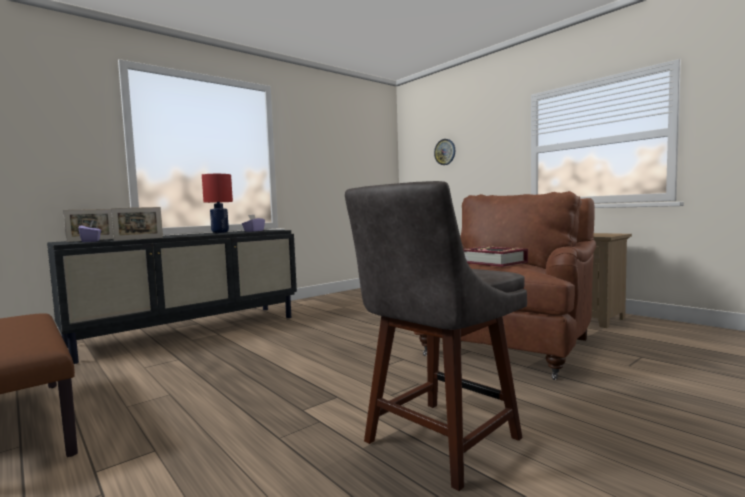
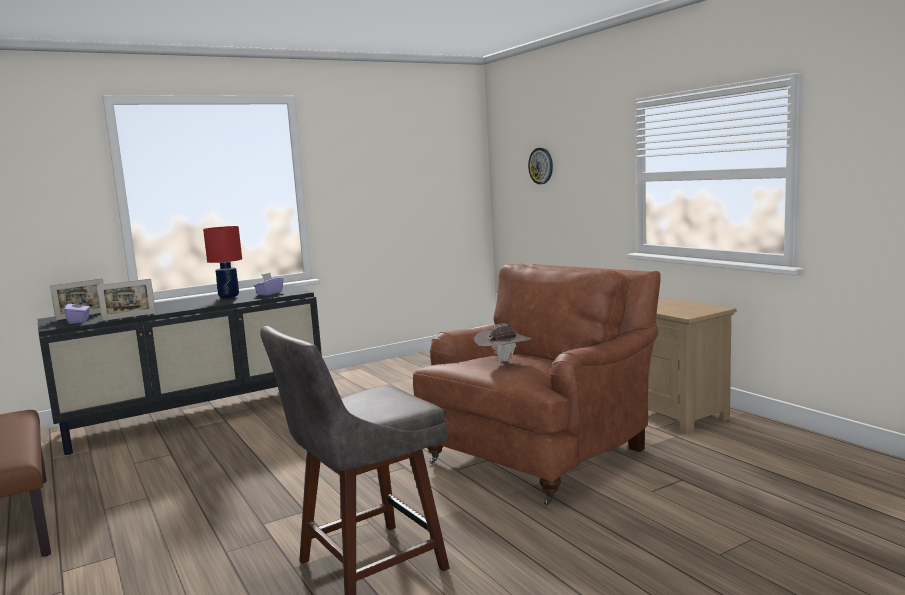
camera: 10 degrees right, 5 degrees up
book [463,246,528,267] -> brown hat [474,324,532,364]

